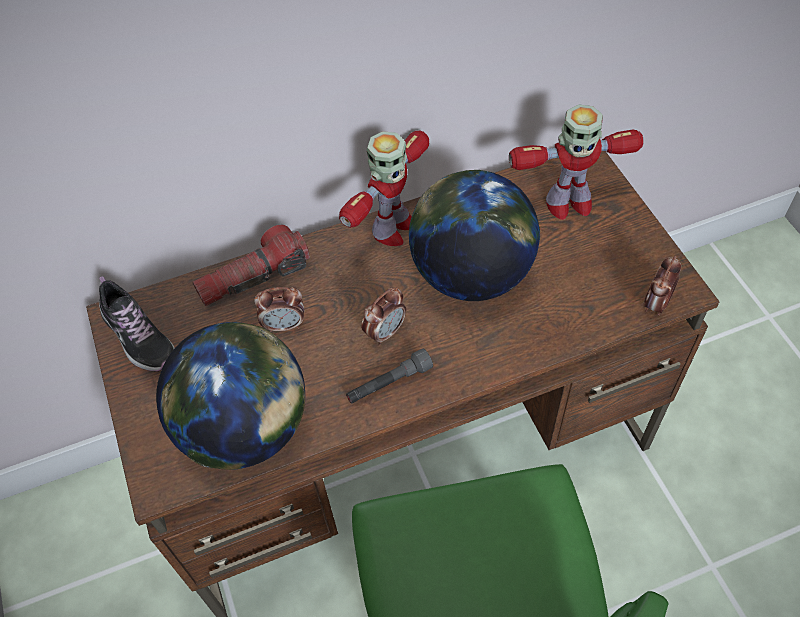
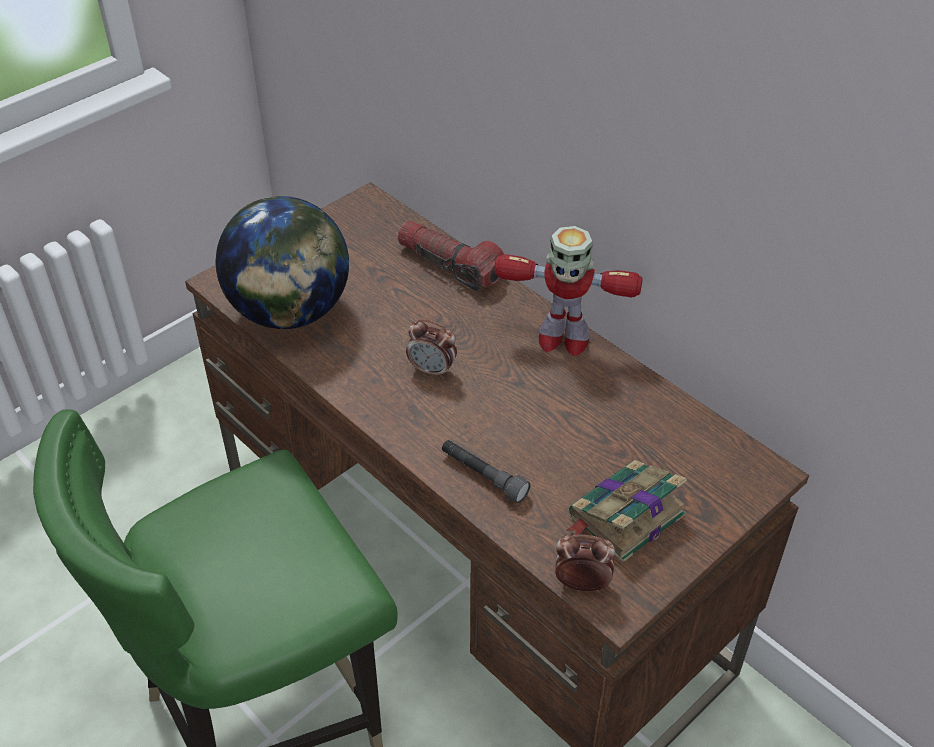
camera: 65 degrees right, 10 degrees down
shoe [99,276,175,371] -> none
alarm clock [254,287,304,332] -> none
grey flashlight [346,349,433,403] -> grey flashlight moved to [442,440,530,503]
globe [409,170,540,301] -> none
toy robot [509,105,644,220] -> none
none -> book [566,460,687,562]

